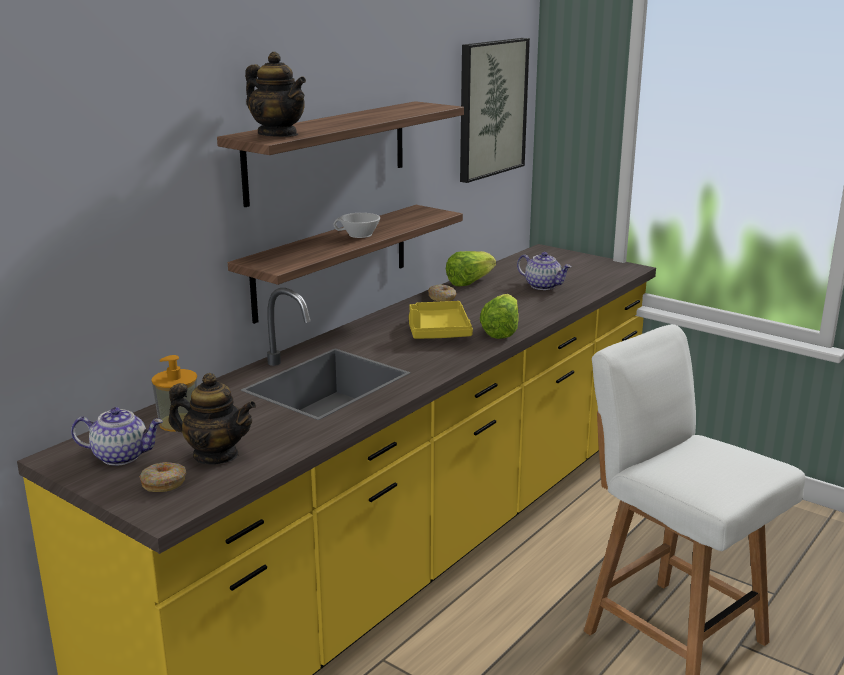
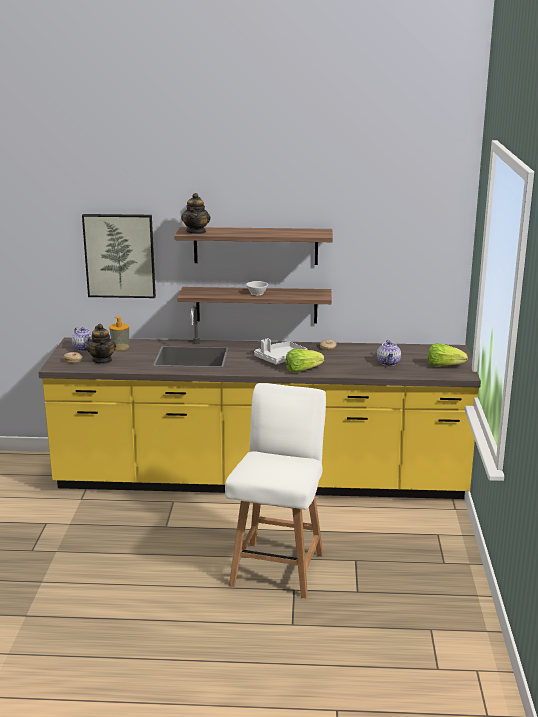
camera: 55 degrees right, 0 degrees up
yellow tray [409,301,473,339] -> grey tray [254,338,307,365]
lettuce [446,251,496,286] -> lettuce moved to [428,343,468,366]
picture [460,38,530,183] -> picture moved to [82,214,156,298]

